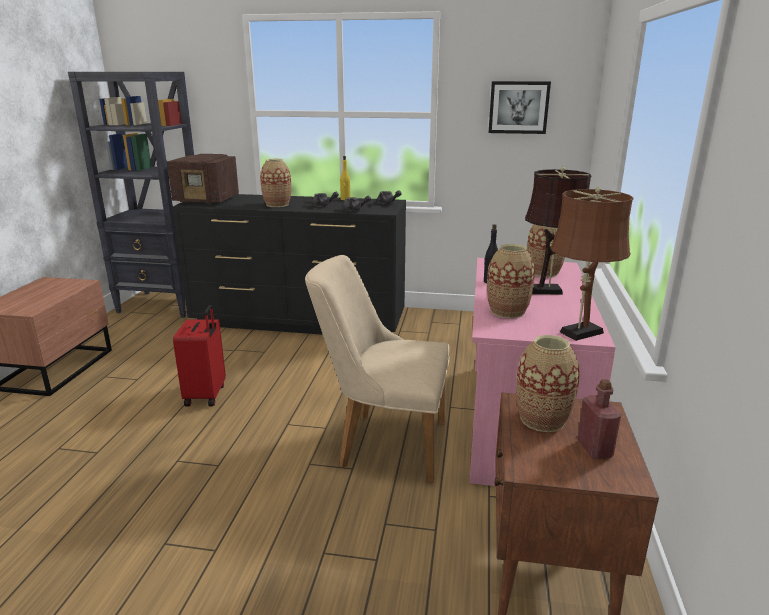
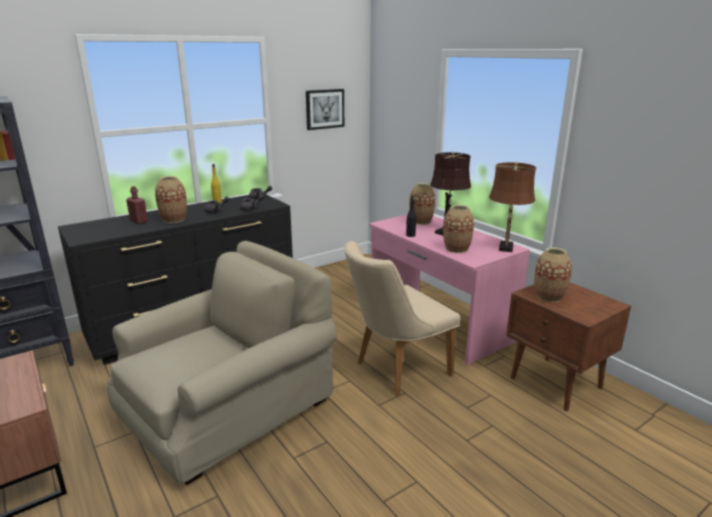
camera: 45 degrees left, 0 degrees up
radio [167,154,239,205] -> none
red suitcase [173,304,226,407] -> beige armchair [107,241,337,485]
red bottle [577,379,621,460] -> red bottle moved to [126,186,148,224]

